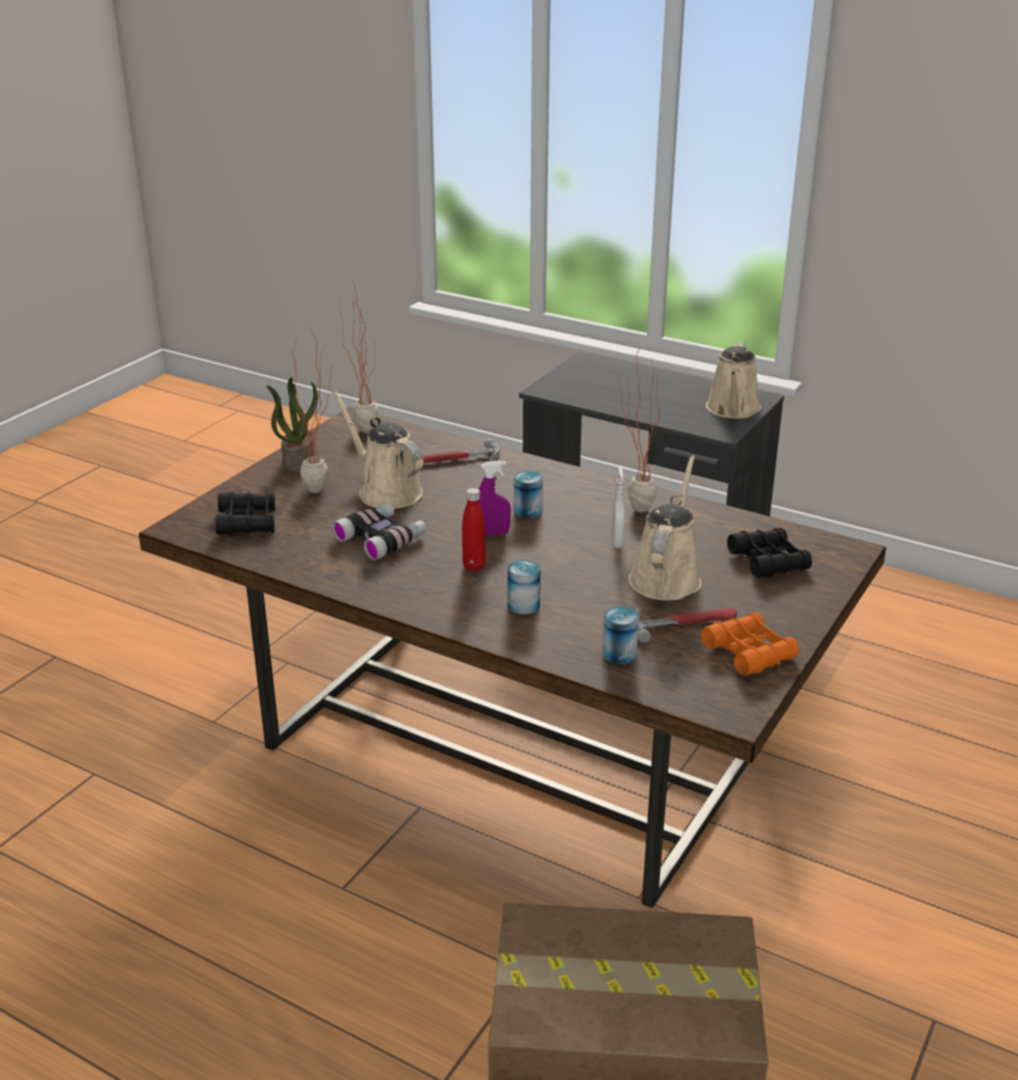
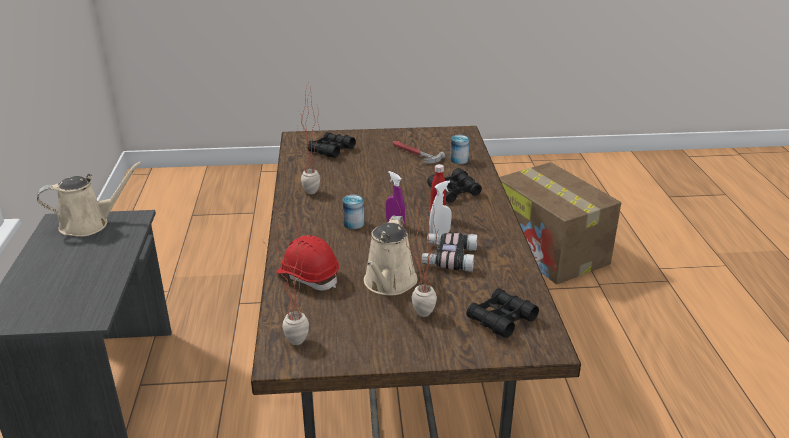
camera: 125 degrees left, 0 degrees up
potted plant [267,377,318,472] -> none
hammer [423,439,499,463] -> red hard hat [276,235,339,290]
can [508,560,540,615] -> black binoculars [427,168,482,203]
white spray bottle [612,467,624,548] -> white spray bottle moved to [429,180,451,235]
beige watering can [629,455,701,601] -> none
orange binoculars [701,612,799,675] -> none

